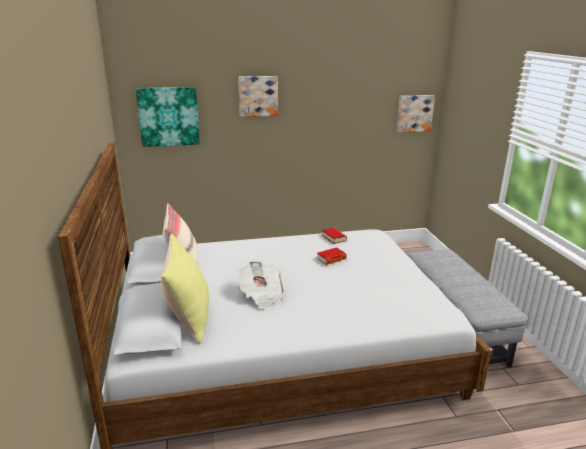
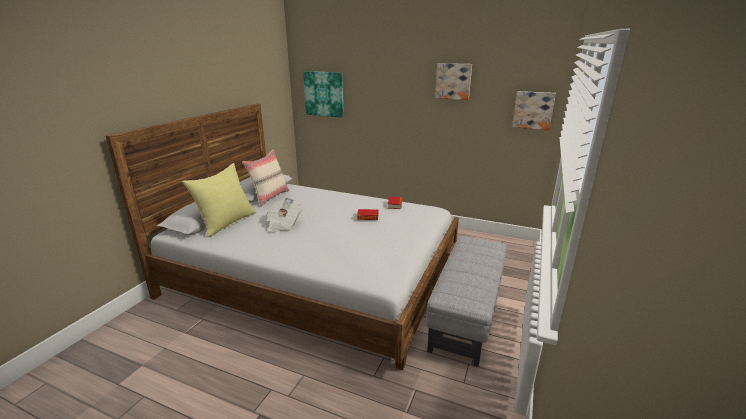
camera: 35 degrees right, 0 degrees up
picture [238,76,278,117] -> picture moved to [435,63,472,100]

